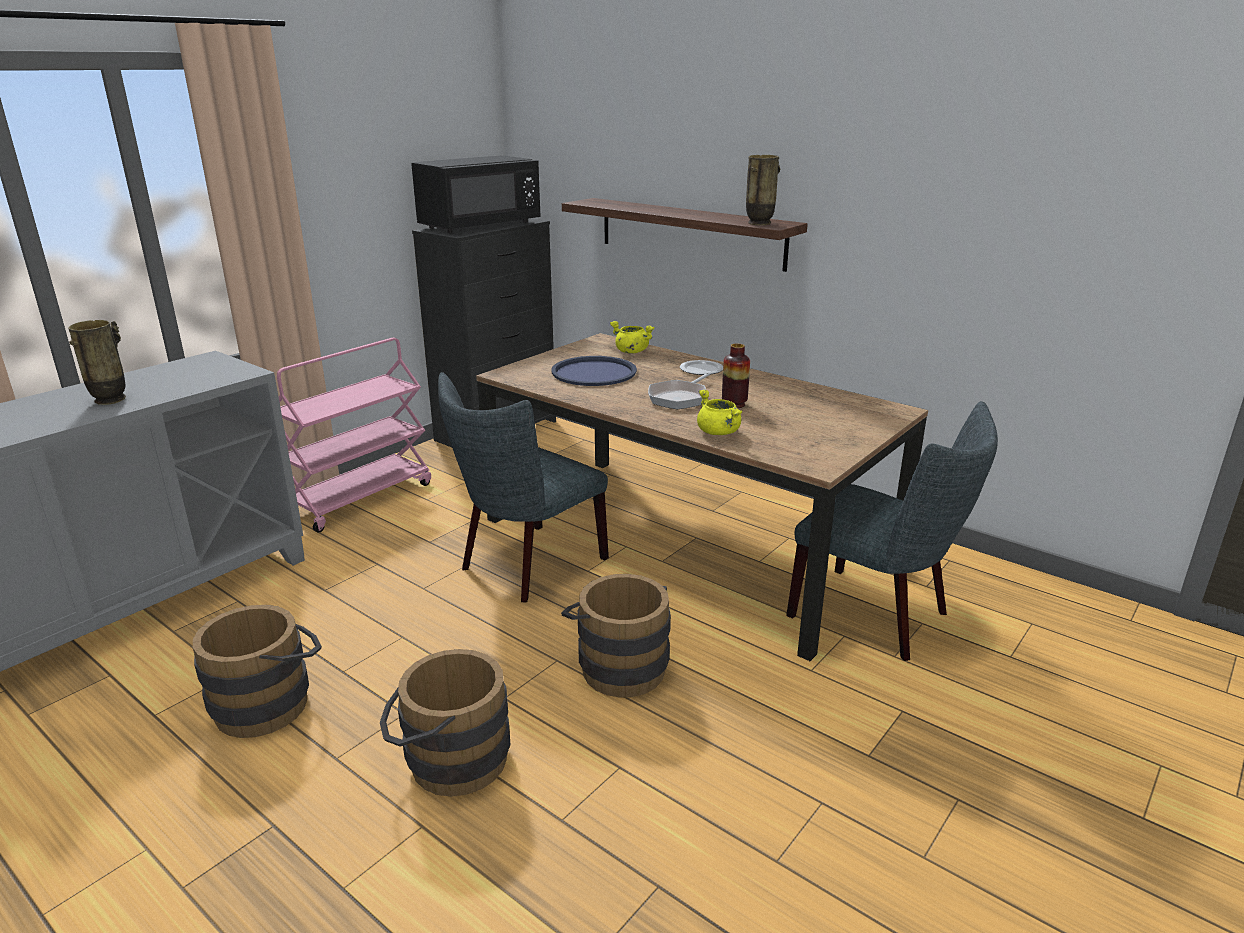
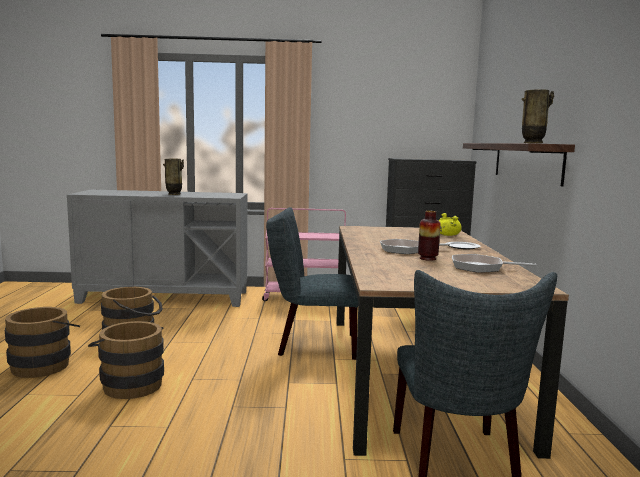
camera: 50 degrees right, 15 degrees down
black microwave [411,155,541,233] -> none
blue tray [551,356,637,386] -> none
brown bucket [561,574,671,698] -> brown bucket moved to [5,307,80,378]
yellow cooking pot [697,390,742,435] -> none
none -> frying pan [452,254,537,273]

